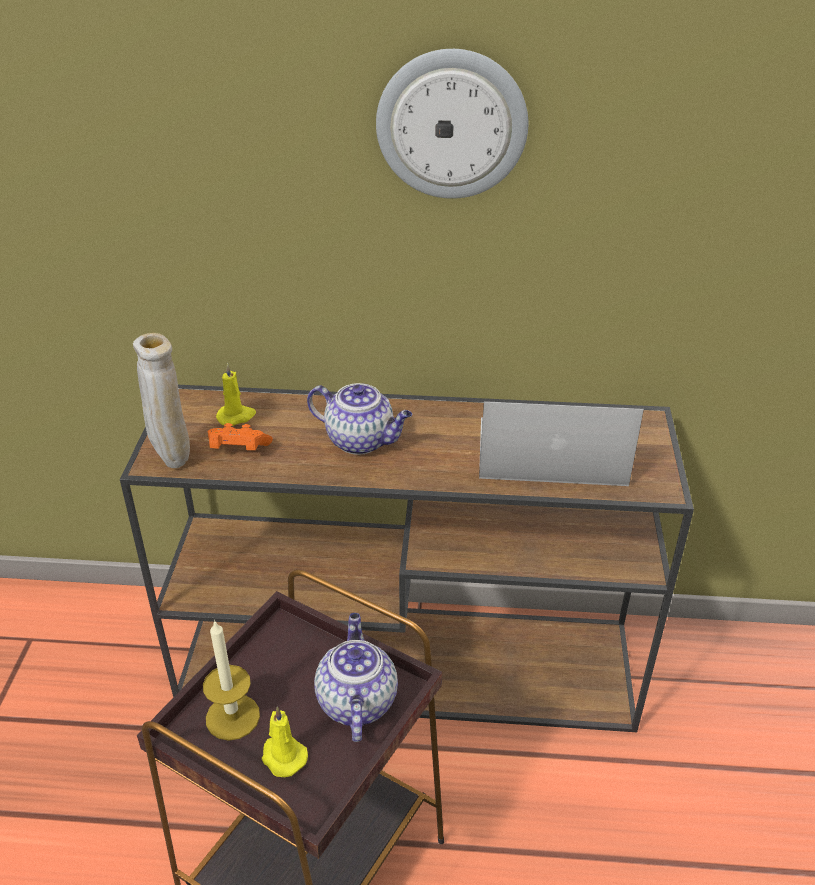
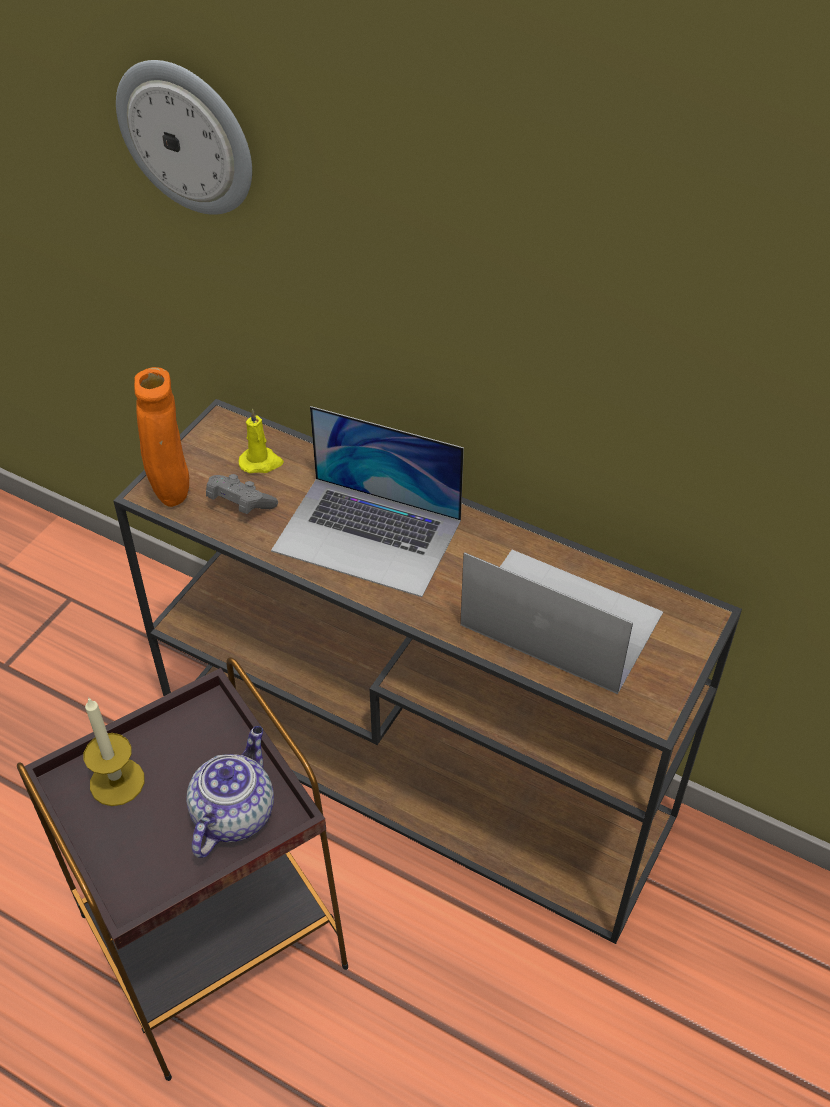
camera: 25 degrees right, 10 degrees up
beige vase [133,333,190,468] -> orange vase [134,367,189,507]
orange game controller [207,423,273,450] -> grey game controller [206,474,278,514]
yellow candle [262,707,308,777] -> none
teapot [307,383,412,455] -> laptop [271,406,464,597]
wall clock [376,49,528,199] -> wall clock moved to [116,60,252,215]

